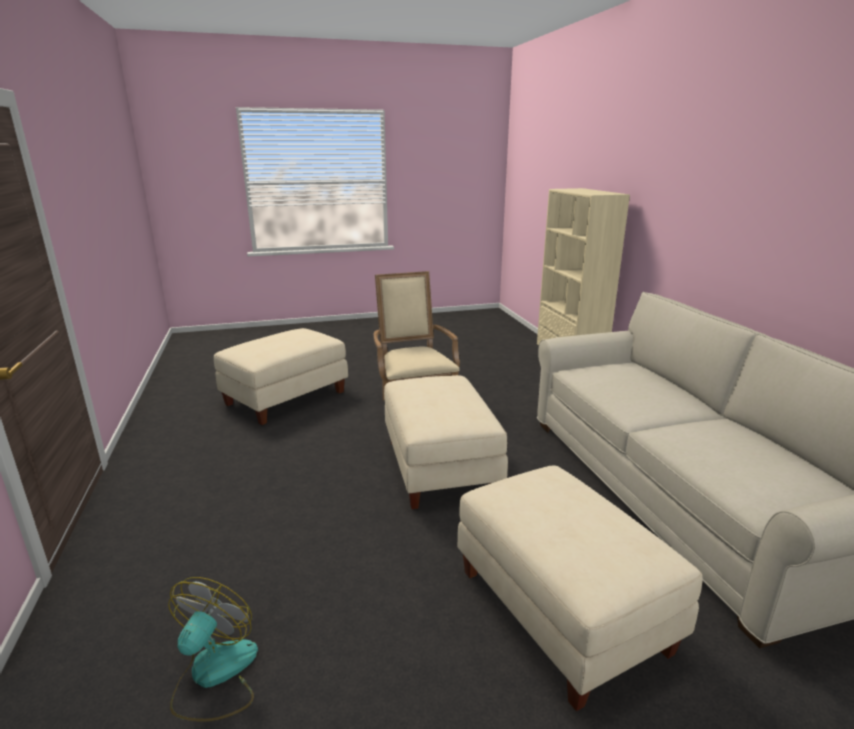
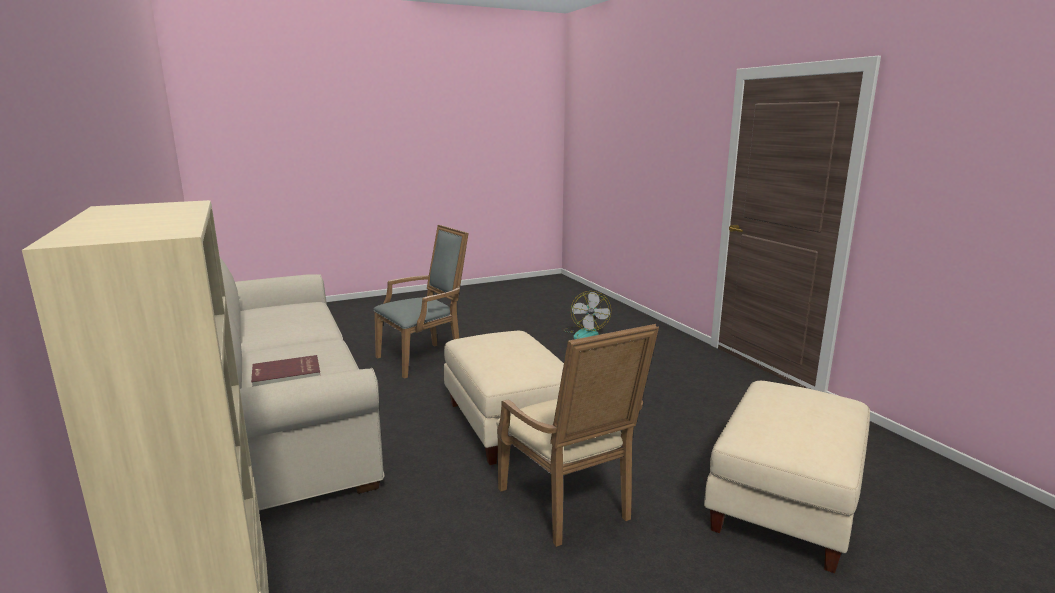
camera: 170 degrees right, 5 degrees down
beige ottoman [457,465,703,711] -> grey armchair [374,225,469,379]
none -> red book [251,355,320,387]

